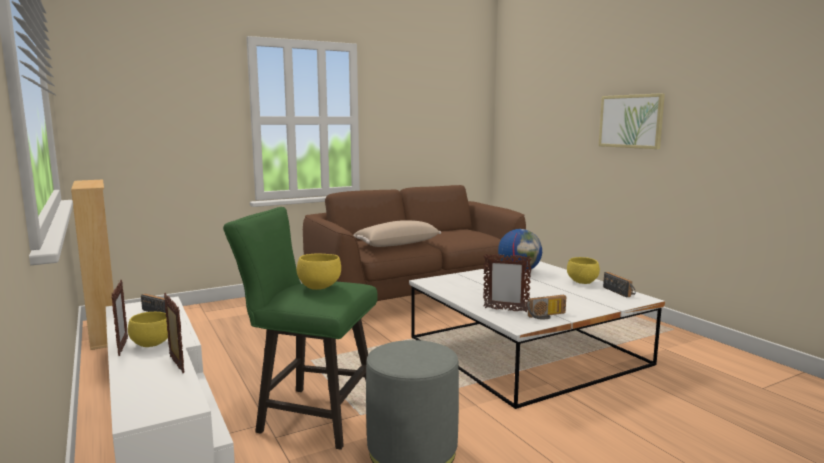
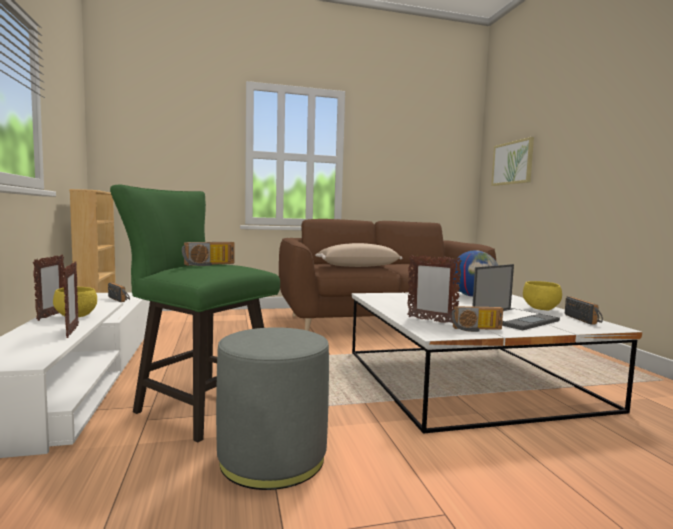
camera: 15 degrees right, 5 degrees down
yellow bowl [297,253,341,290] -> radio [182,242,234,266]
picture [599,93,665,149] -> picture moved to [491,137,534,186]
none -> laptop [472,264,560,330]

